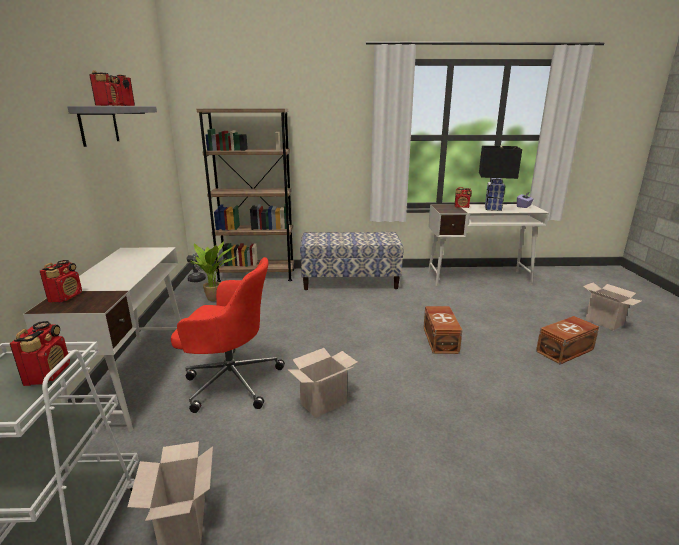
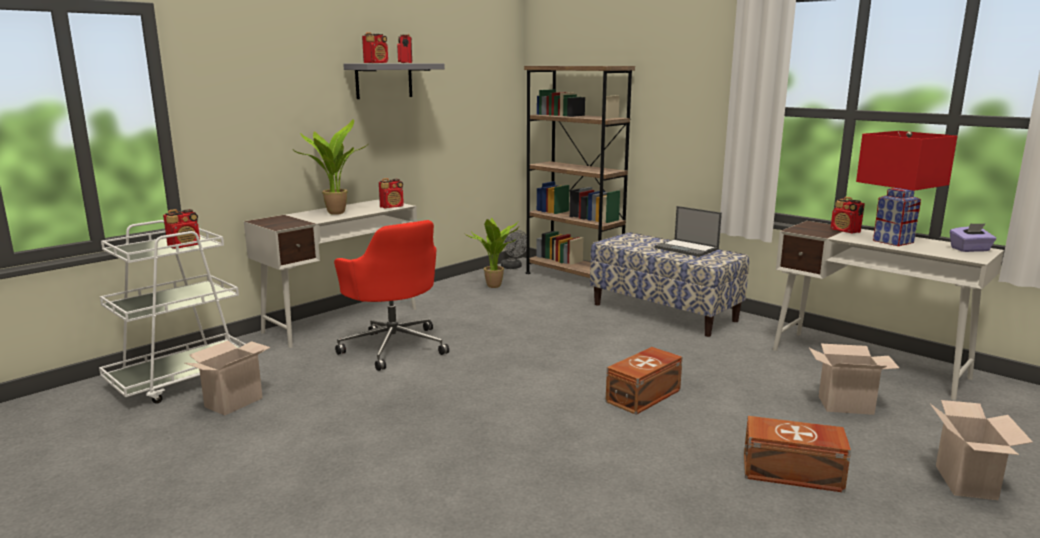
camera: 45 degrees right, 5 degrees down
radio [40,260,82,302] -> radio moved to [379,178,404,208]
cardboard box [288,348,357,418] -> cardboard box moved to [809,344,899,415]
black table lamp [479,146,522,211] -> red table lamp [856,131,957,246]
none -> potted plant [293,119,370,215]
none -> laptop [655,206,722,257]

